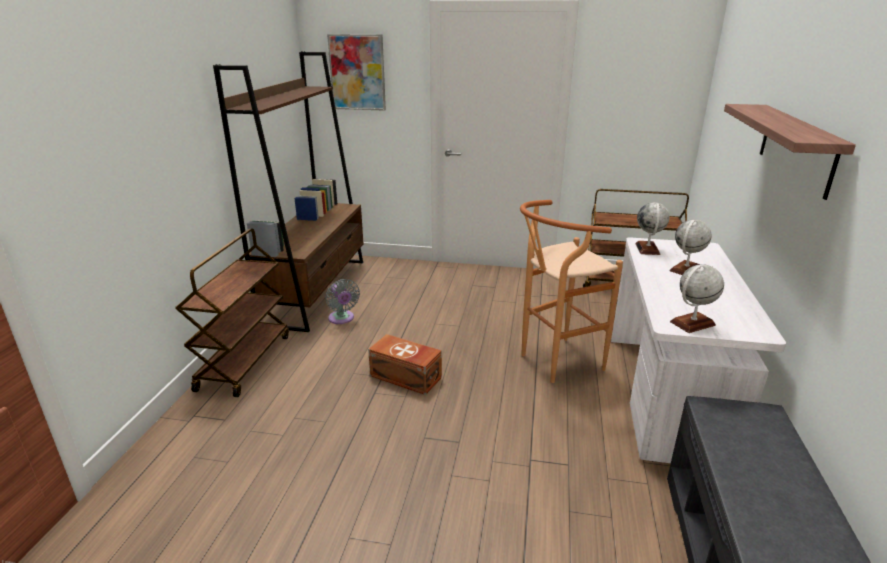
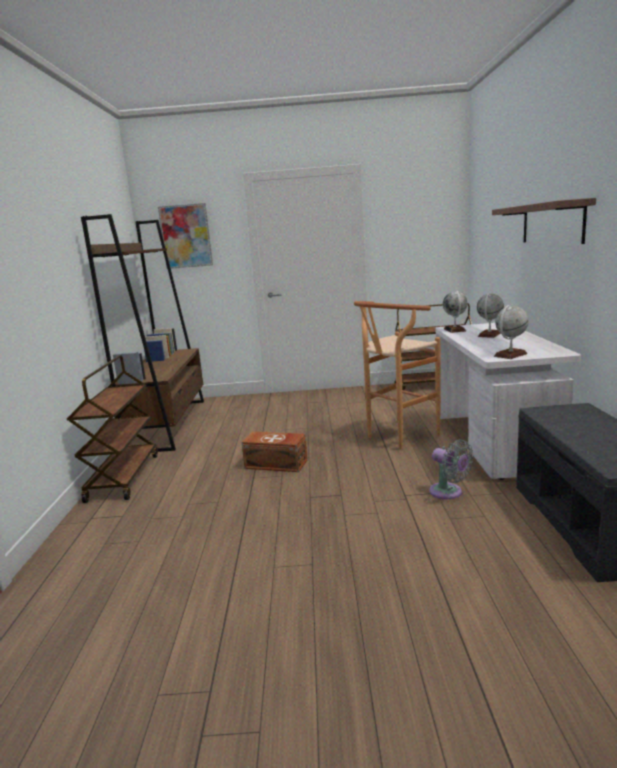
camera: 10 degrees left, 10 degrees down
grey fan [325,279,360,324] -> grey fan moved to [429,439,473,499]

